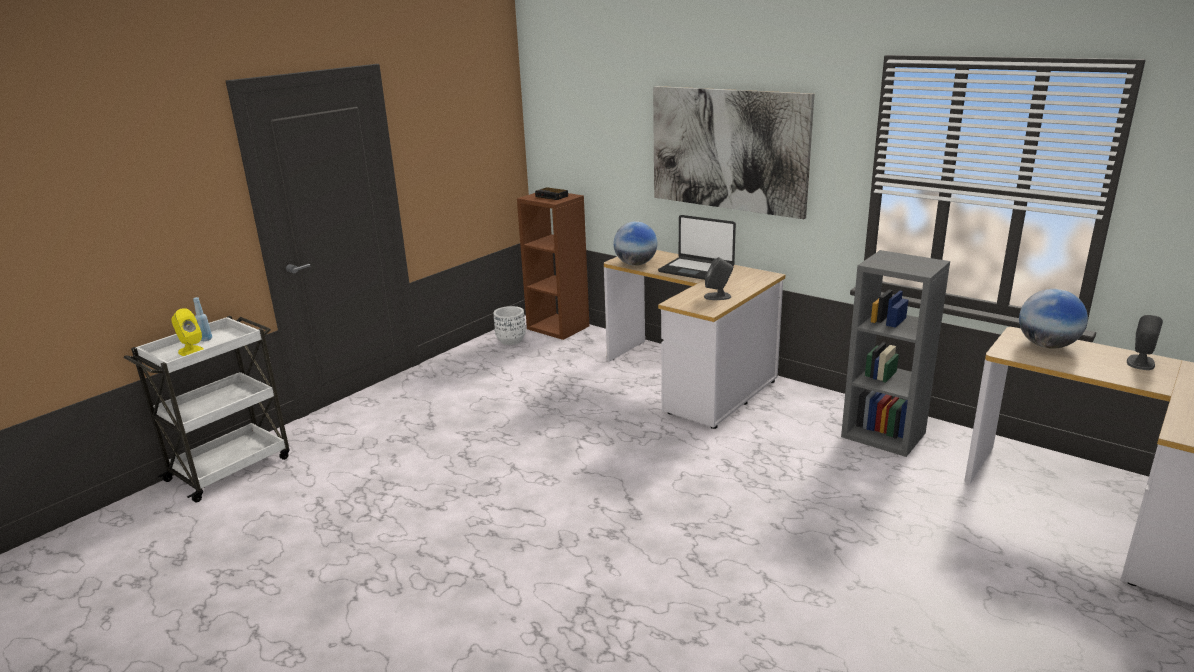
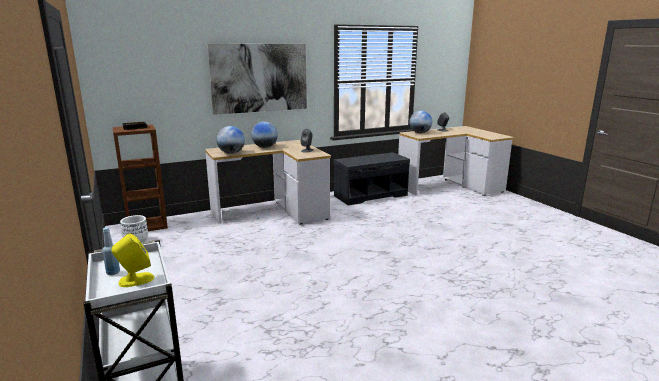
camera: 65 degrees left, 5 degrees down
laptop [658,215,736,280] -> globe [251,122,278,148]
grey bookcase [841,250,950,457] -> grey bench [334,152,410,206]

